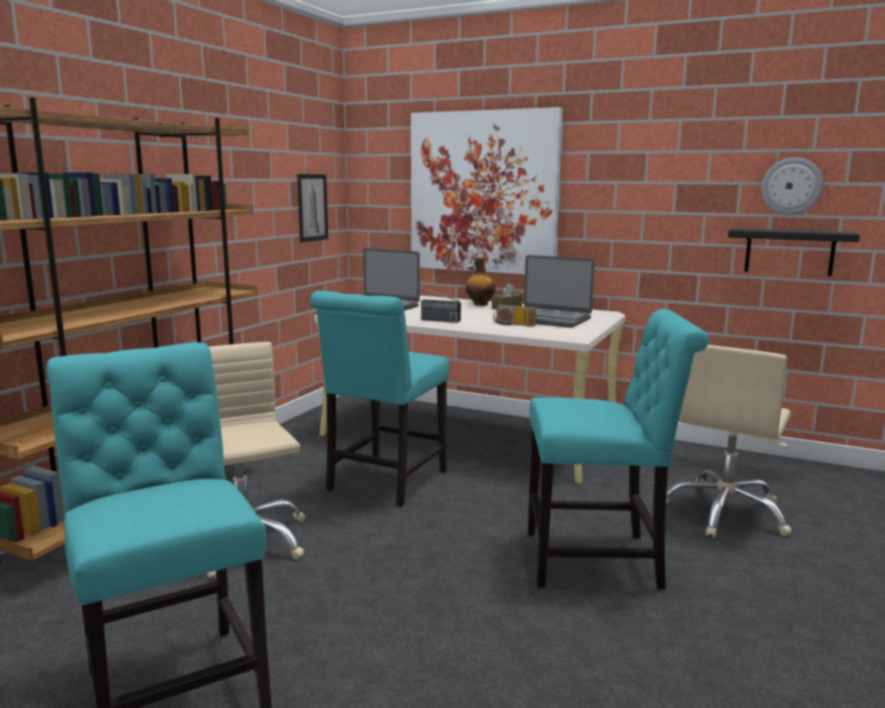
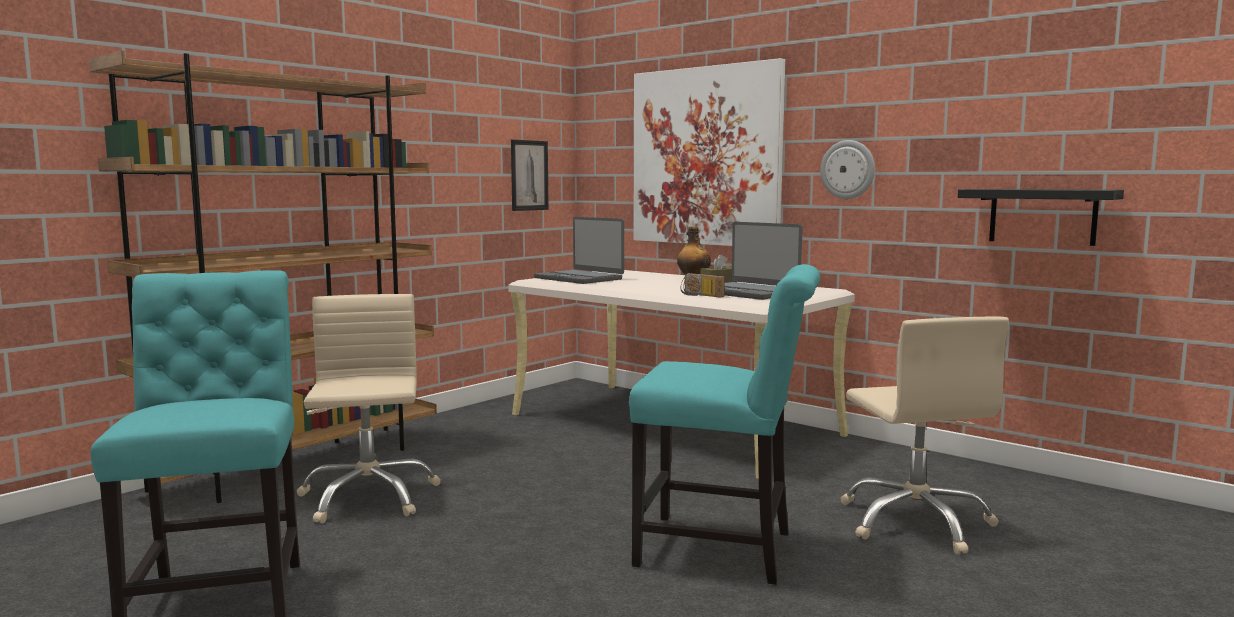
camera: 15 degrees right, 5 degrees down
turquoise chair [310,291,450,507] -> none
radio [405,283,461,323] -> none
beige office chair [666,345,792,538] -> beige office chair turned 60 degrees counterclockwise [840,317,1009,554]
wall clock [761,157,823,215] -> wall clock moved to [820,140,875,199]

